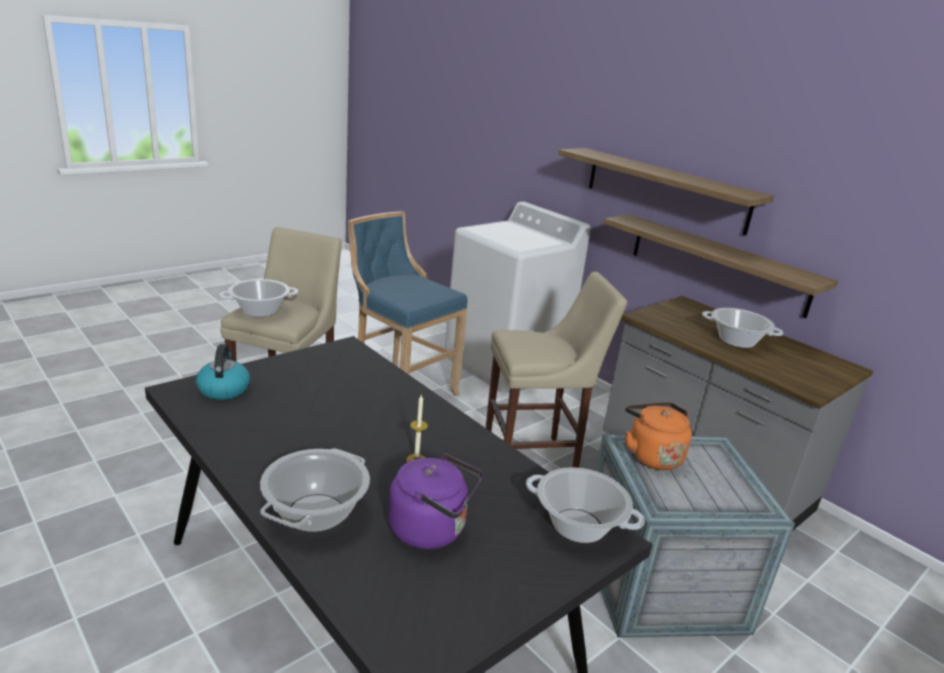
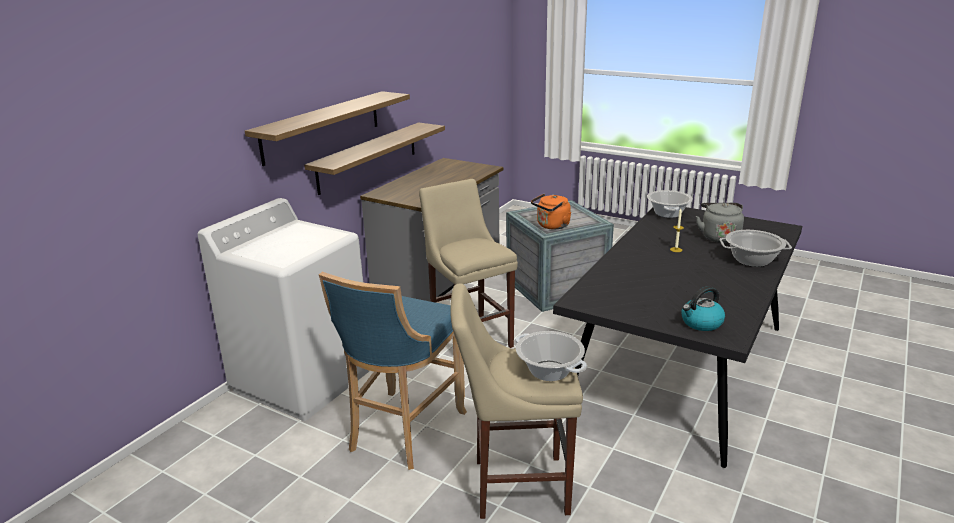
camera: 105 degrees left, 0 degrees up
purple kettle [388,453,483,549] -> grey kettle [696,203,744,243]
cooking pot [702,308,784,348] -> none

